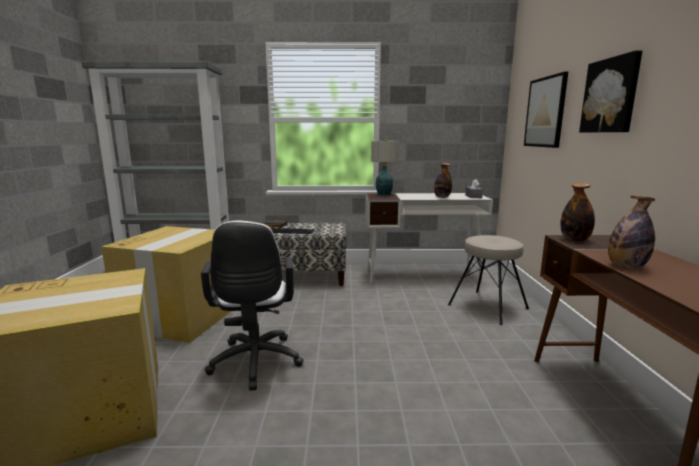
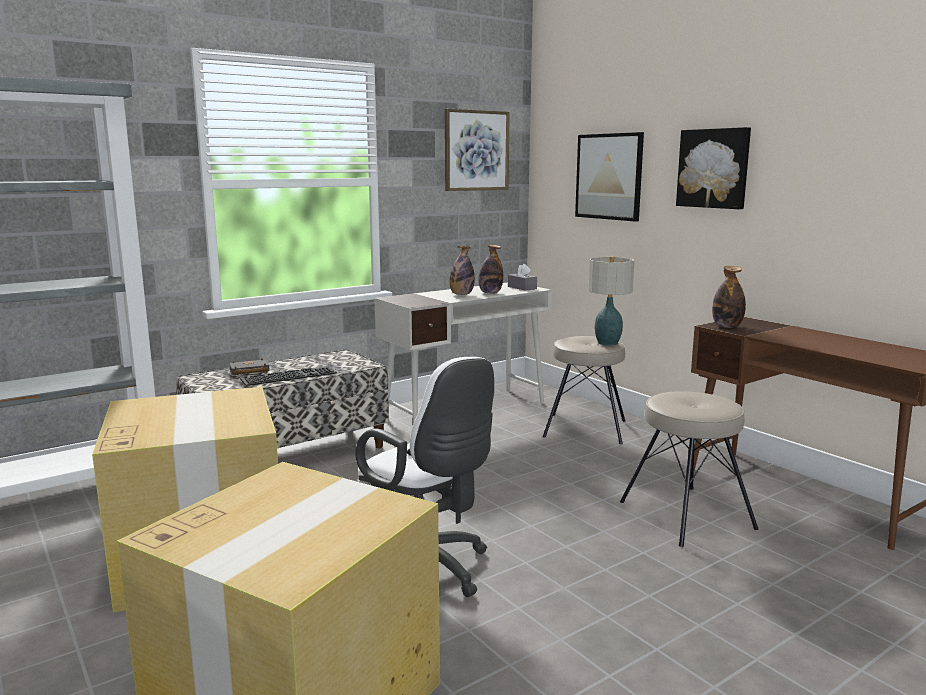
camera: 35 degrees left, 0 degrees up
table lamp [371,139,399,196] -> table lamp moved to [589,256,635,346]
bottle [608,196,655,268] -> bottle moved to [450,246,475,295]
none -> picture [445,109,510,191]
none -> beige stool [620,391,759,547]

